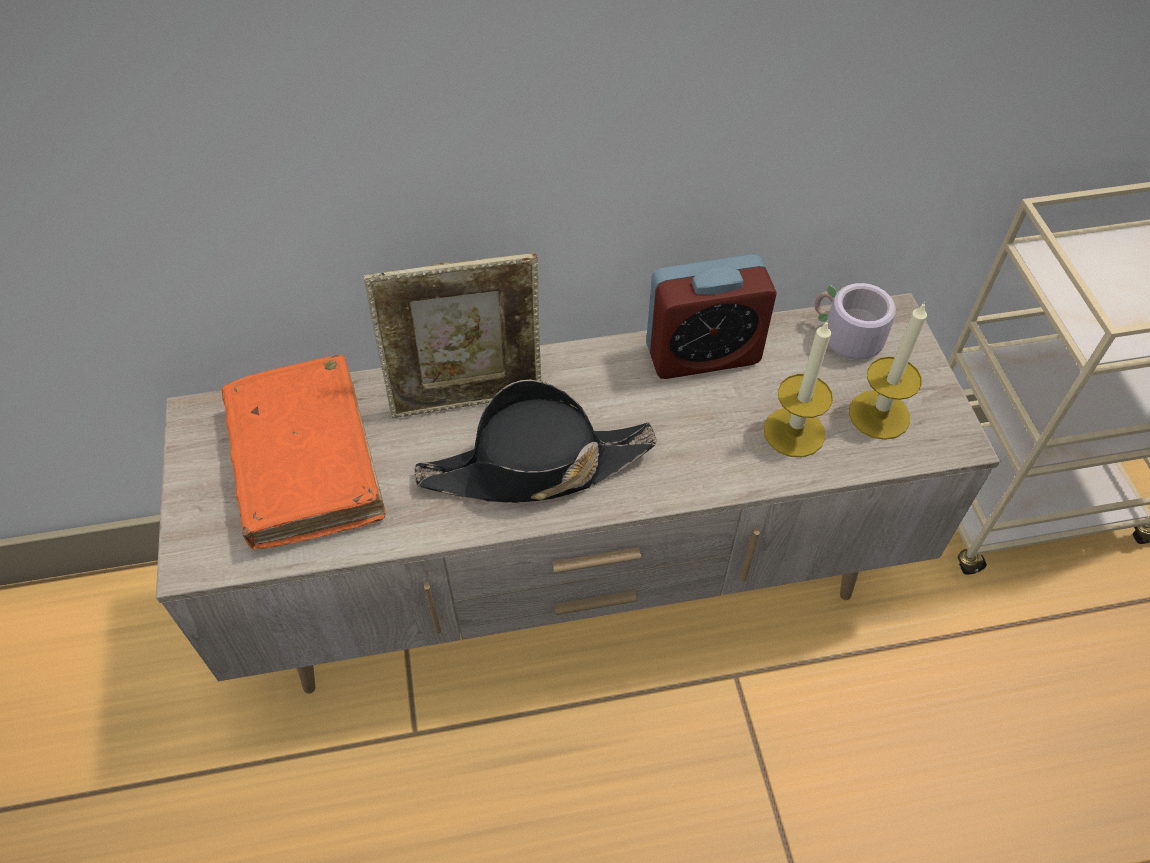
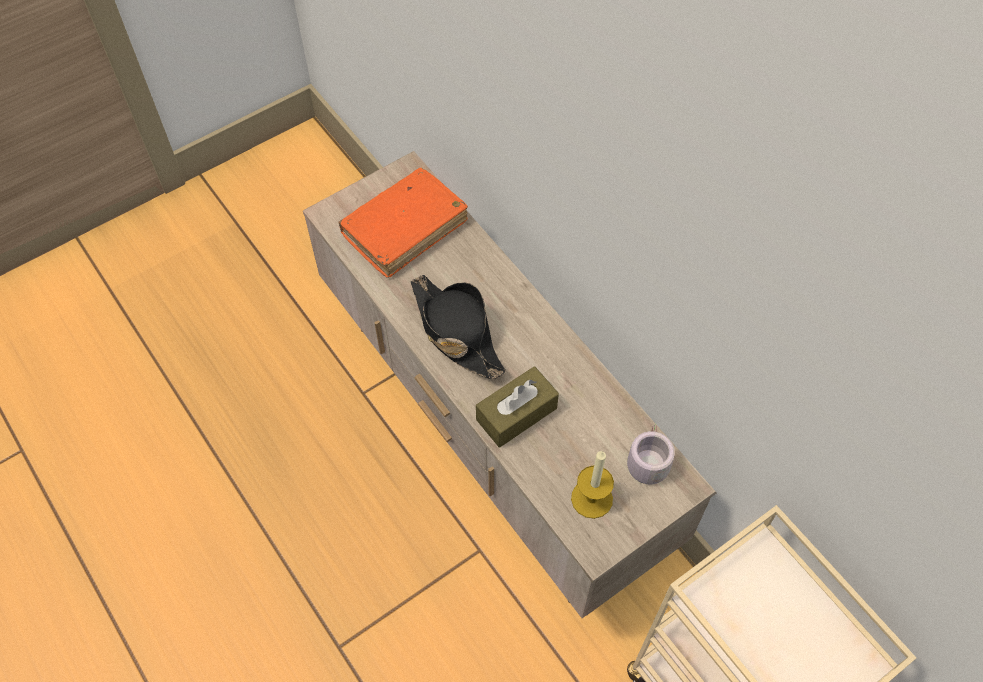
camera: 65 degrees right, 5 degrees up
picture frame [364,253,541,418] -> none
alarm clock [646,254,777,379] -> none
candle [764,320,833,457] -> none
none -> brown tissue box [476,366,559,447]

